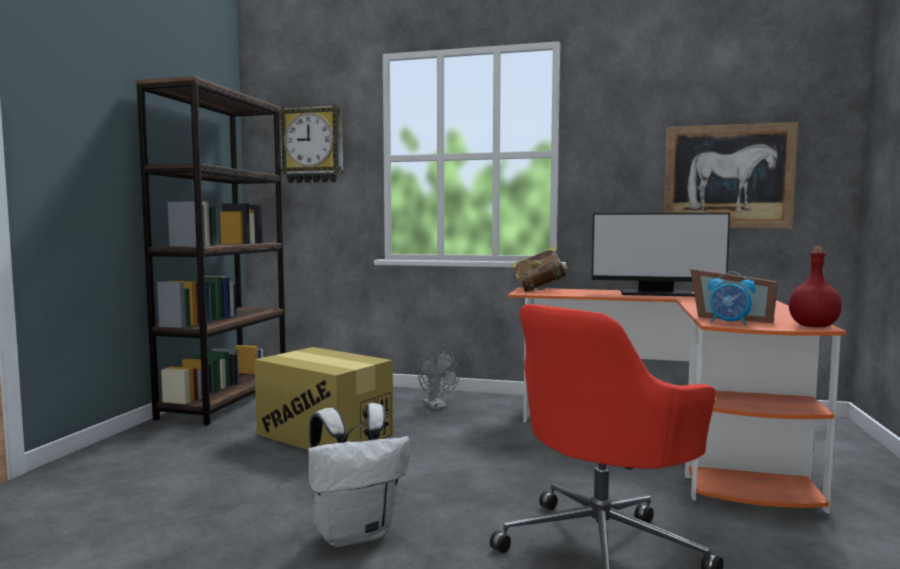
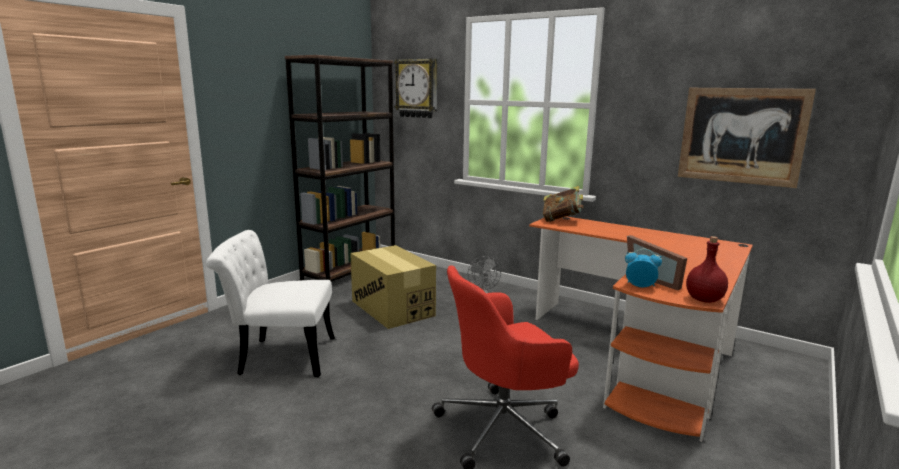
camera: 20 degrees right, 10 degrees up
white backpack [308,403,410,547] -> none
monitor [592,213,730,297] -> none
alarm clock [708,271,756,325] -> alarm clock turned 150 degrees clockwise [625,249,662,287]
none -> white chair [206,230,335,377]

